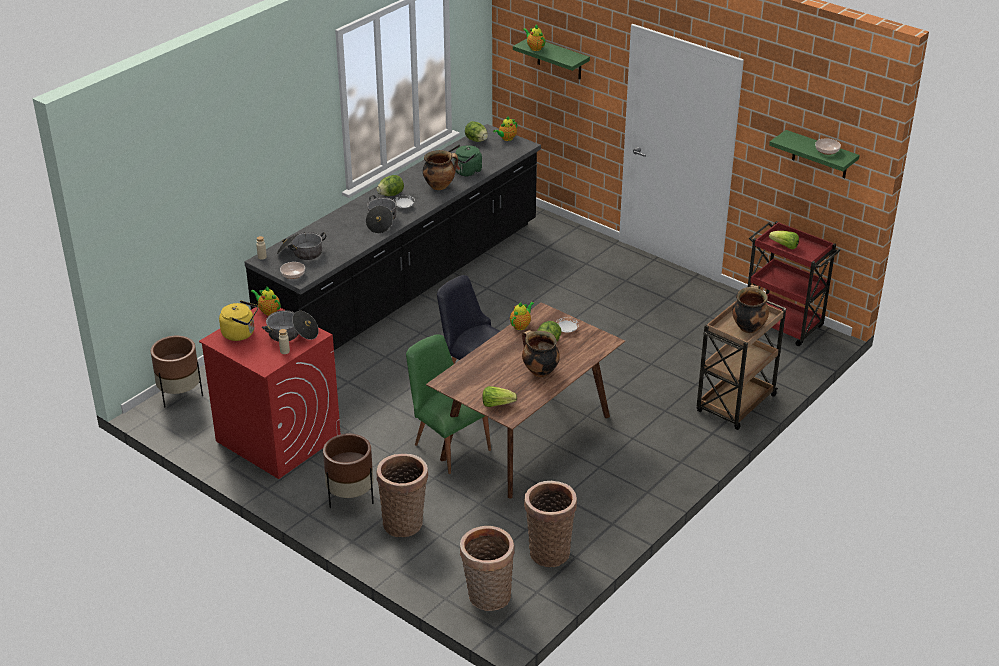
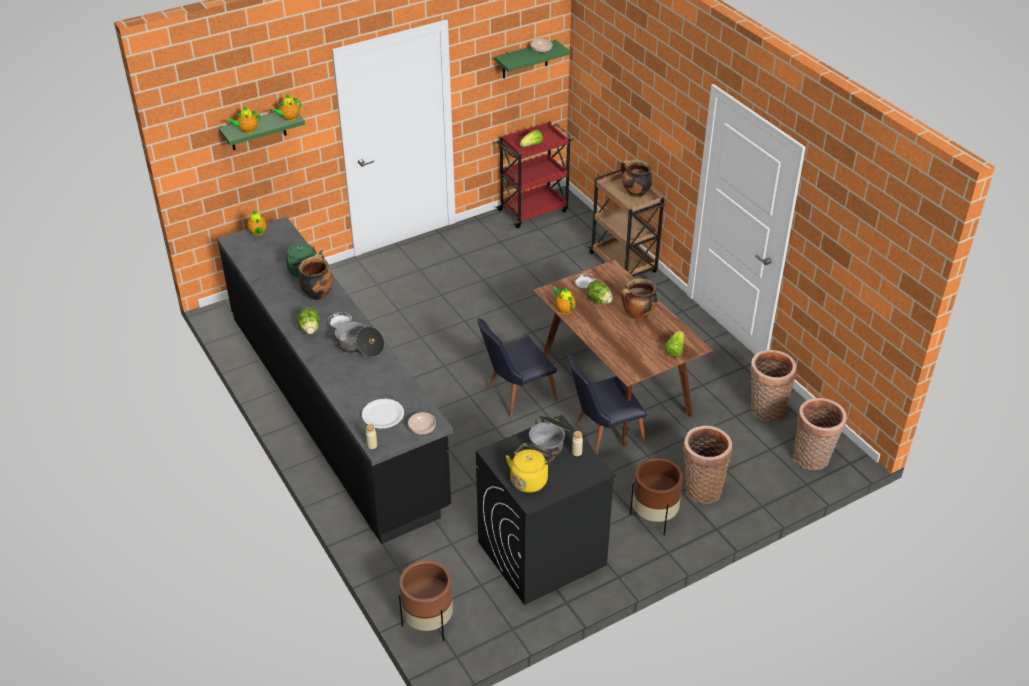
camera: 70 degrees left, 5 degrees up
red washing machine [199,307,341,479] -> black washing machine [476,415,616,605]
teapot [250,287,281,315] -> teapot moved to [270,94,301,121]
cooking pot [276,232,326,260] -> white plate [362,399,404,428]
green chair [406,334,491,474] -> black chair [567,355,647,454]
lettuce [465,121,488,142] -> none

